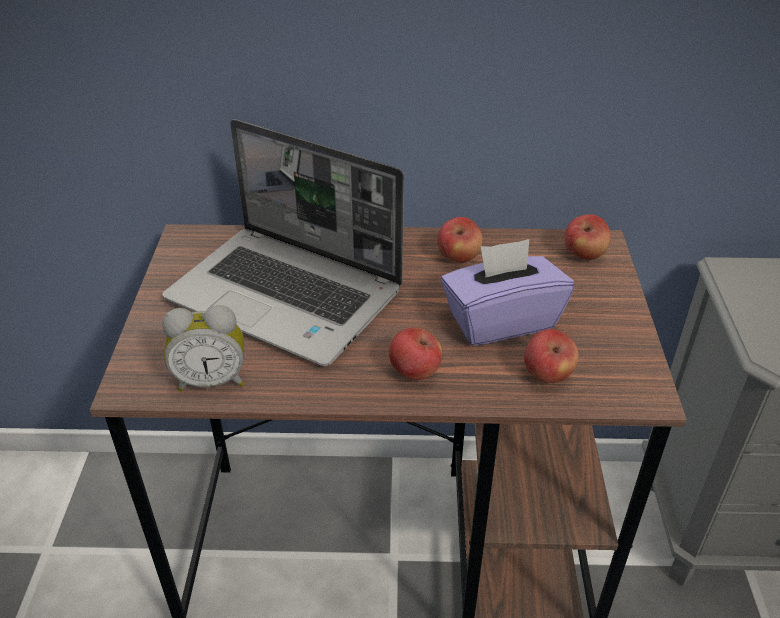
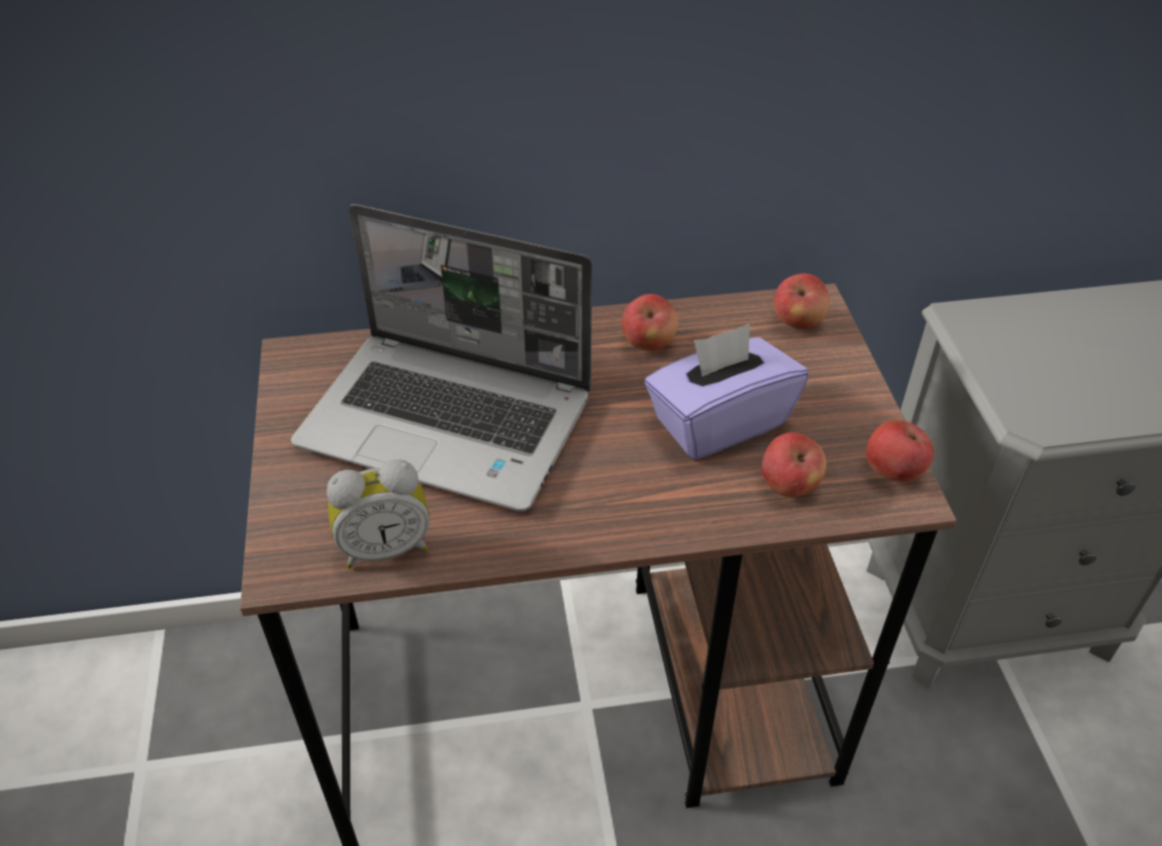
camera: 10 degrees left, 5 degrees up
apple [389,327,442,380] -> apple moved to [866,419,934,482]

